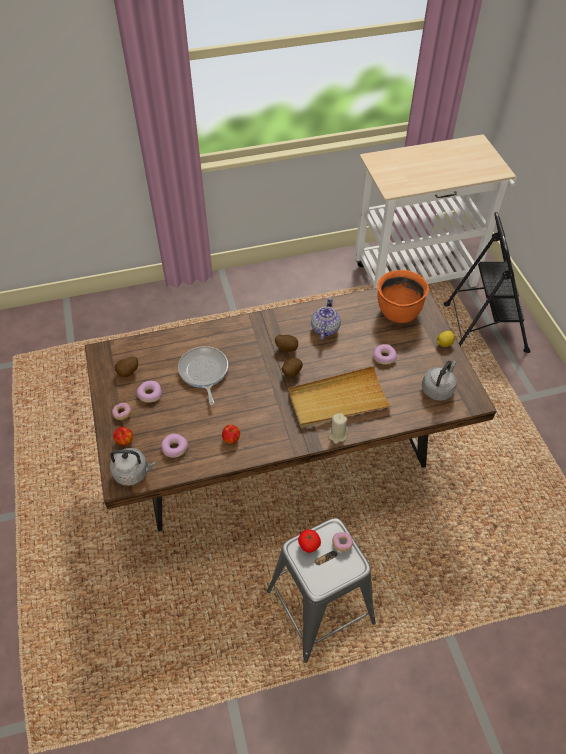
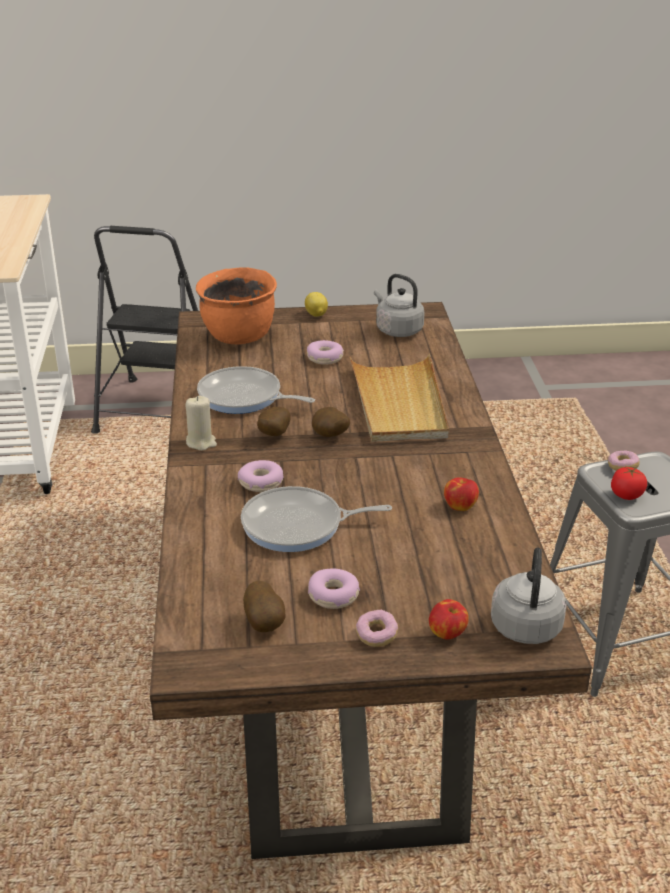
camera: 80 degrees left, 20 degrees down
donut [161,434,188,458] -> donut moved to [238,460,284,492]
teapot [311,298,341,340] -> frying pan [197,366,315,414]
beige candle [329,413,348,444] -> beige candle moved to [185,396,217,451]

